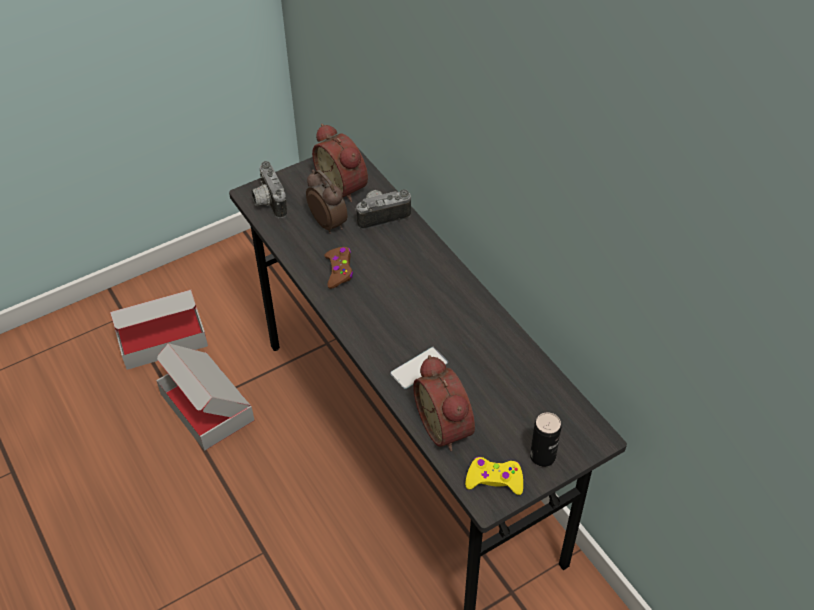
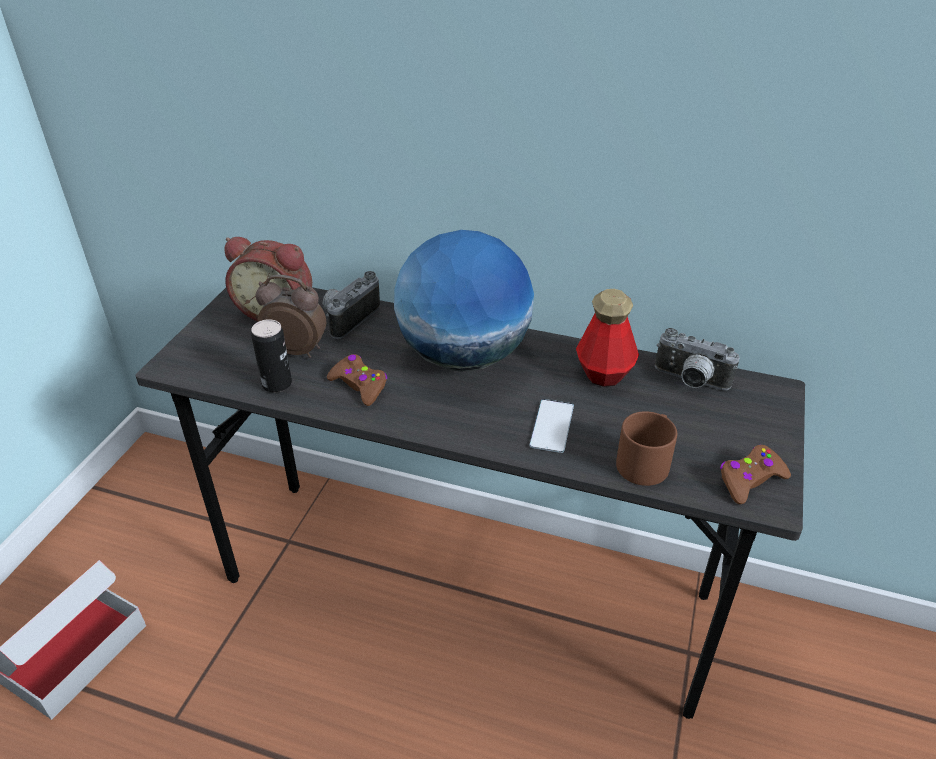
camera: 40 degrees left, 10 degrees down
cardboard box [156,343,254,451] -> none
camera [251,161,287,218] -> camera moved to [655,328,740,390]
alarm clock [413,355,475,451] -> brown mug [616,411,677,486]
yellow game controller [465,457,523,495] -> brown game controller [720,445,791,504]
can [530,412,561,467] -> can moved to [251,319,292,393]
none -> globe [394,230,534,372]
none -> bottle [576,289,639,387]

